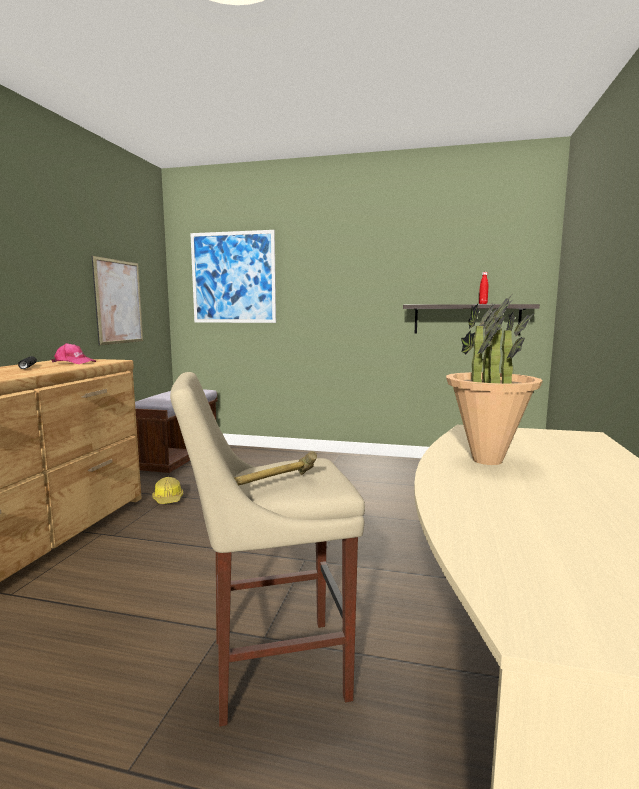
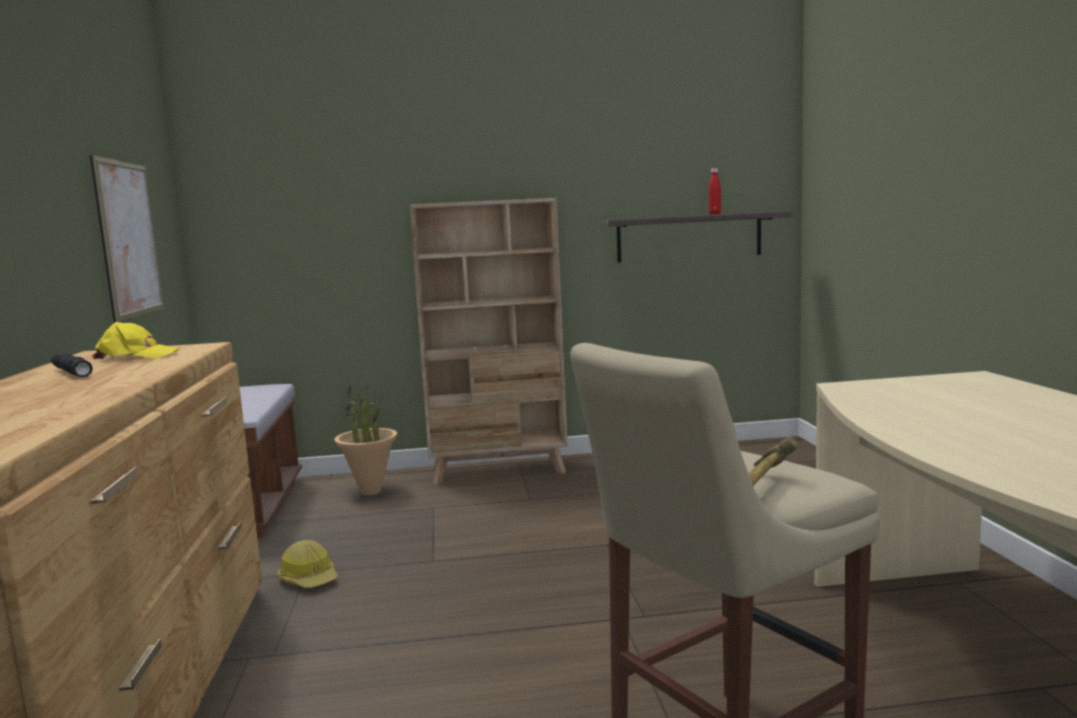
camera: 20 degrees left, 0 degrees up
pink cap [51,343,96,364] -> yellow cap [92,322,179,360]
picture [190,230,276,323] -> none
potted plant [446,292,543,465] -> potted plant moved to [334,383,397,495]
none -> beige bookcase [409,198,567,485]

